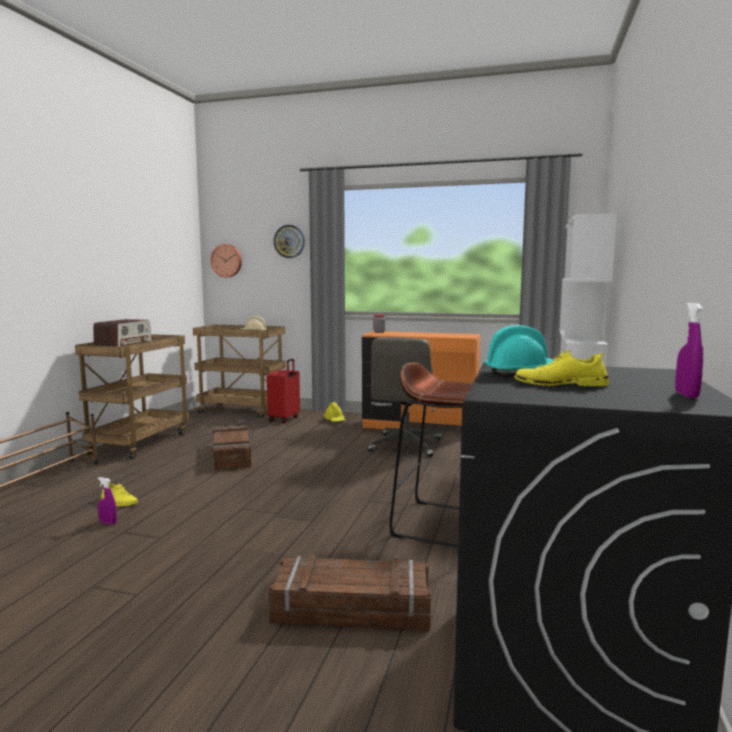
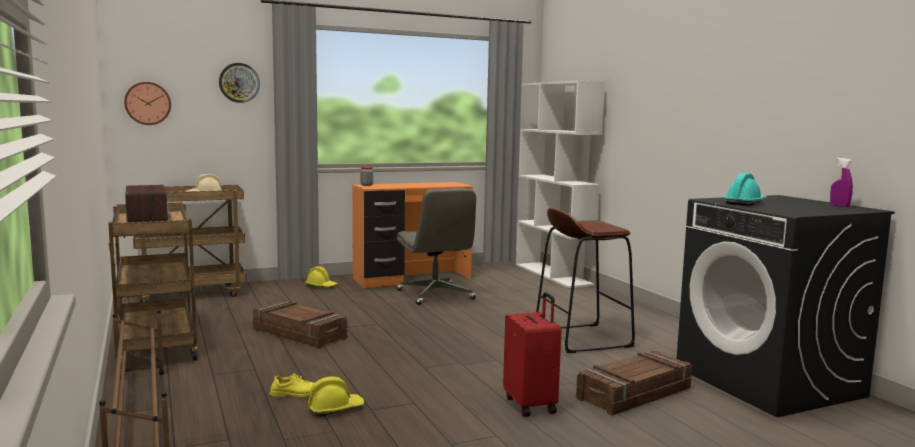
camera: 40 degrees left, 0 degrees up
purple spray bottle [98,477,117,524] -> yellow hard hat [308,376,364,417]
red suitcase [267,359,300,423] -> red suitcase moved to [503,292,561,417]
yellow shoe [515,350,609,386] -> none

